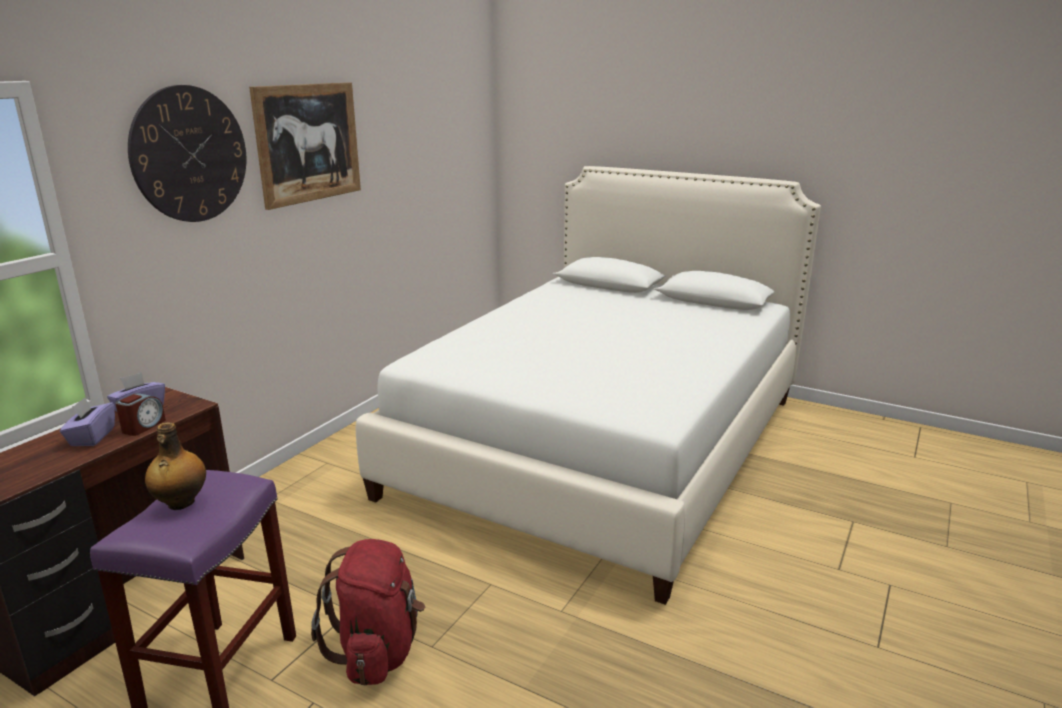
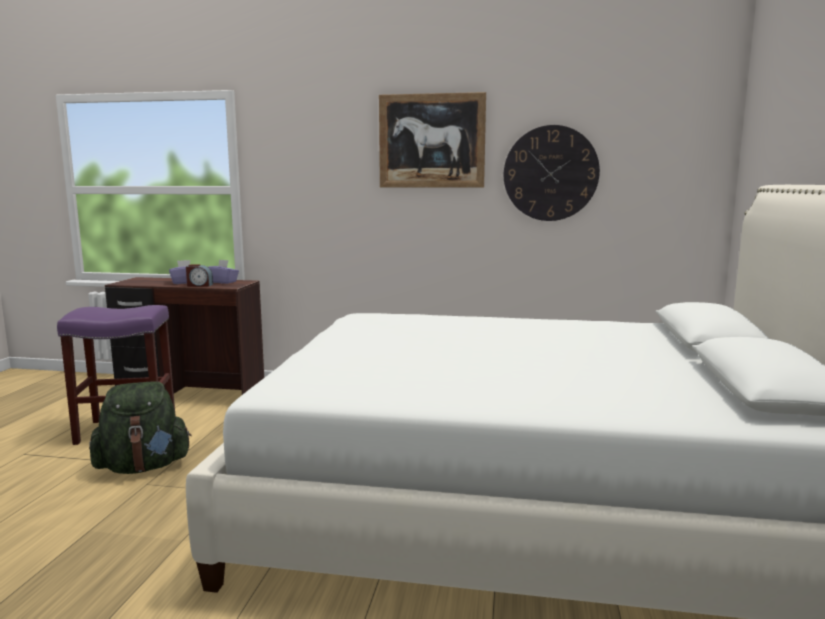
camera: 70 degrees right, 10 degrees down
wall clock [128,85,246,222] -> wall clock moved to [504,125,600,221]
bottle [145,422,206,510] -> none
red backpack [311,539,425,686] -> green backpack [89,381,191,474]

